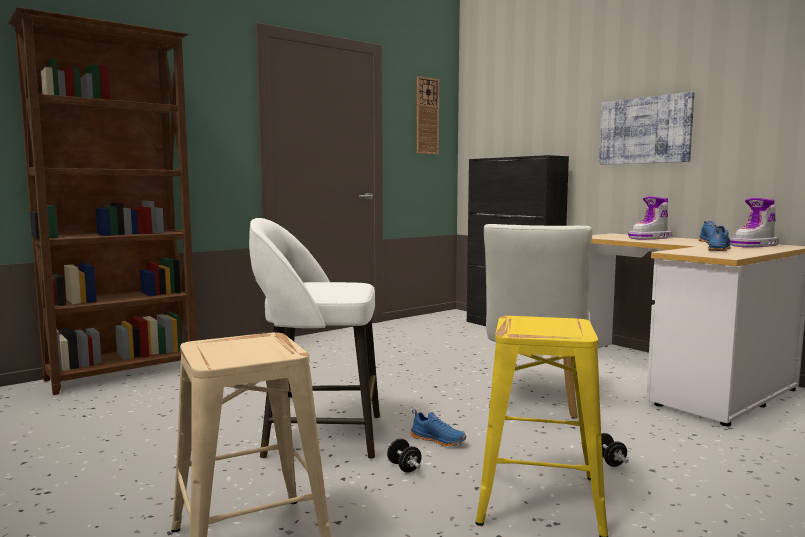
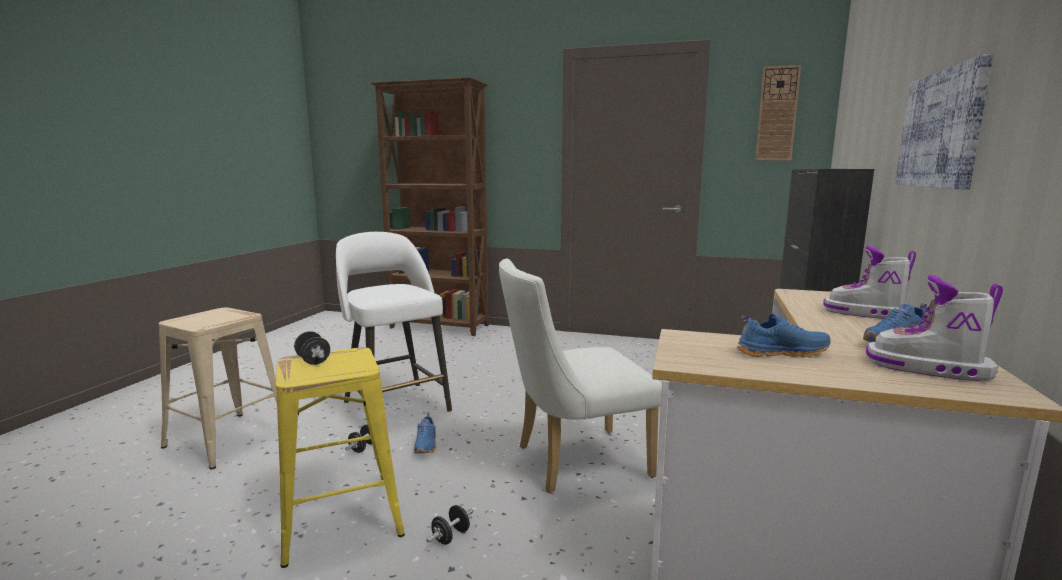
camera: 55 degrees right, 5 degrees up
none -> black dumbbell [294,331,330,365]

